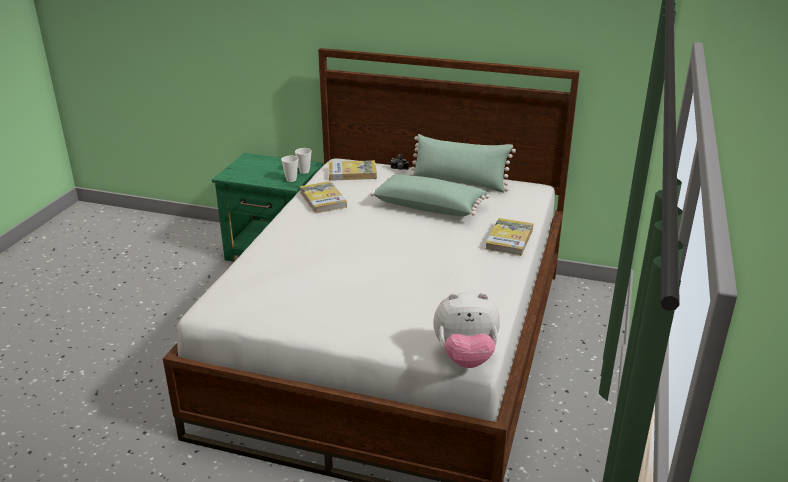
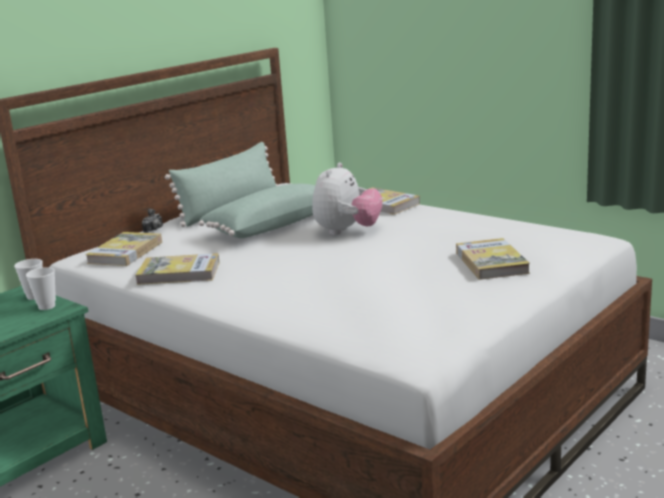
camera: 65 degrees left, 10 degrees down
plush toy [433,292,500,368] -> plush toy moved to [312,162,382,235]
none -> book [456,238,530,280]

